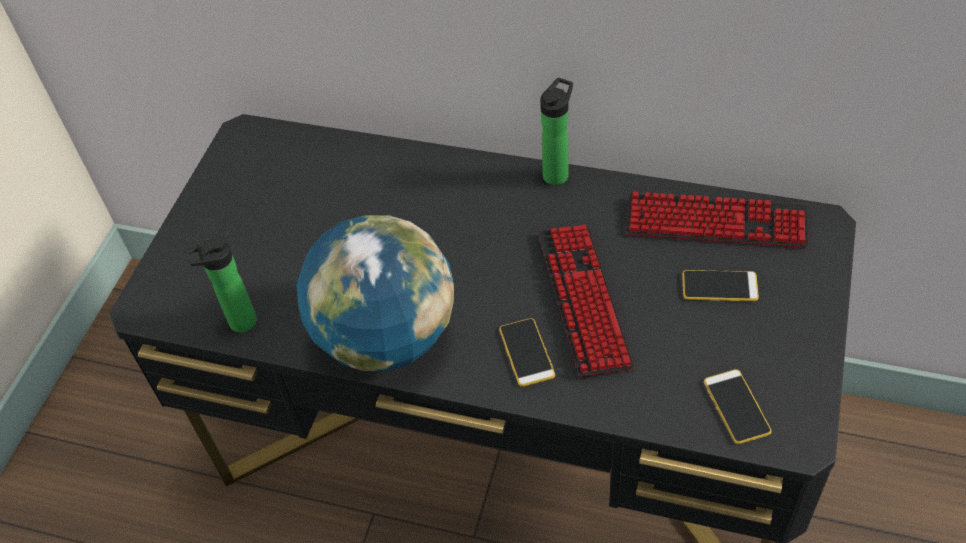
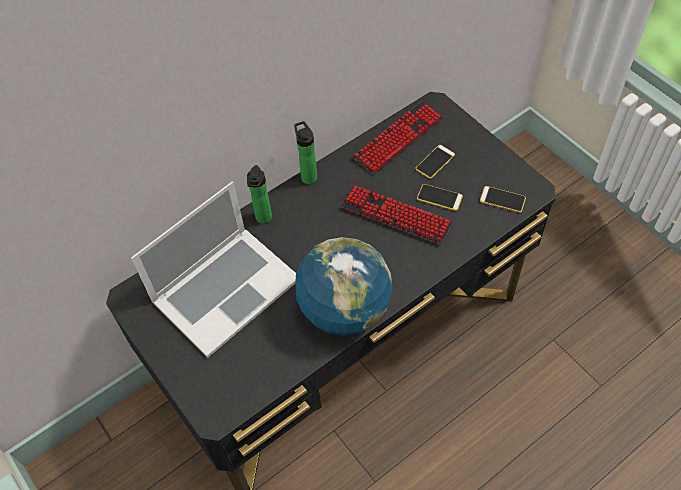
camera: 55 degrees left, 5 degrees up
bottle [184,236,257,333] -> bottle moved to [247,165,272,224]
phone [499,318,555,387] -> phone moved to [417,184,463,211]
none -> laptop [131,181,296,358]

